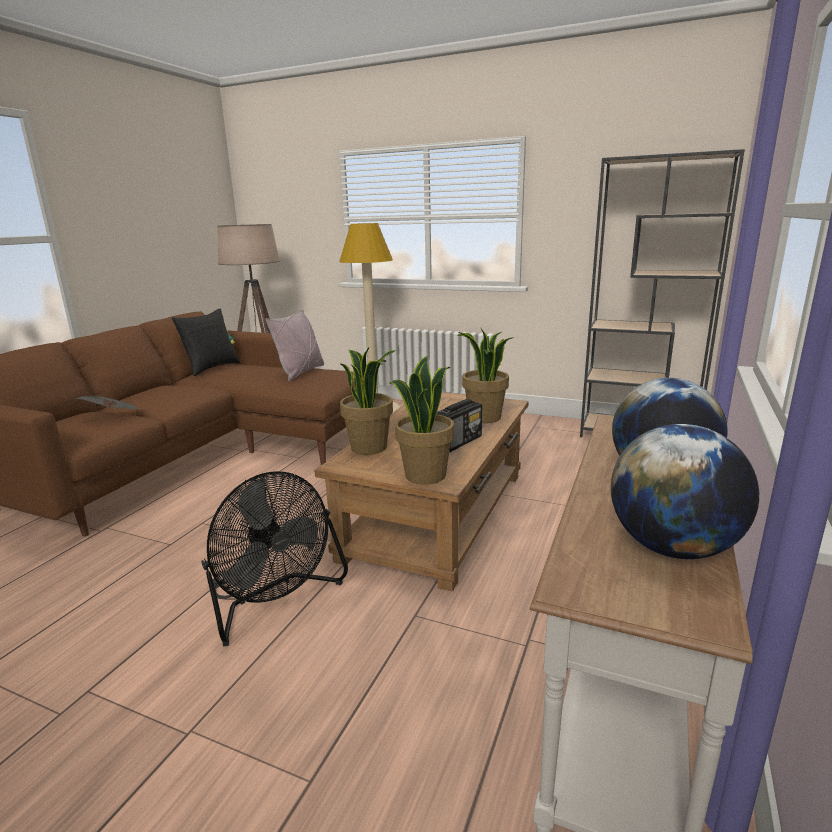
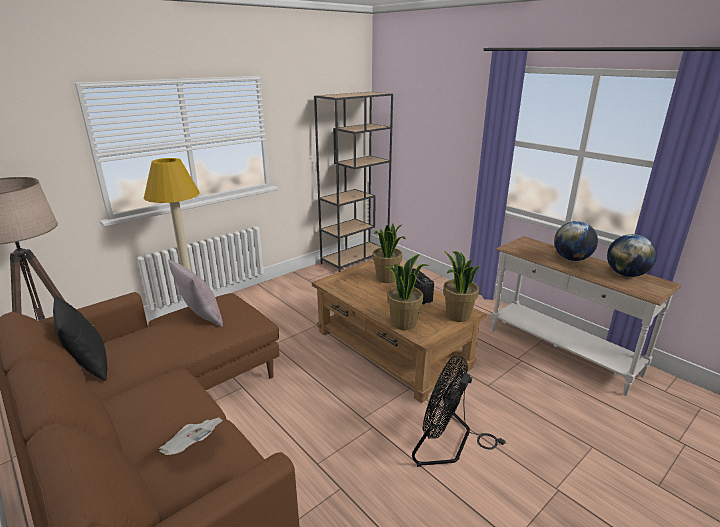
camera: 65 degrees left, 5 degrees up
black fan [201,471,348,647] -> black fan turned 135 degrees counterclockwise [412,356,506,467]

